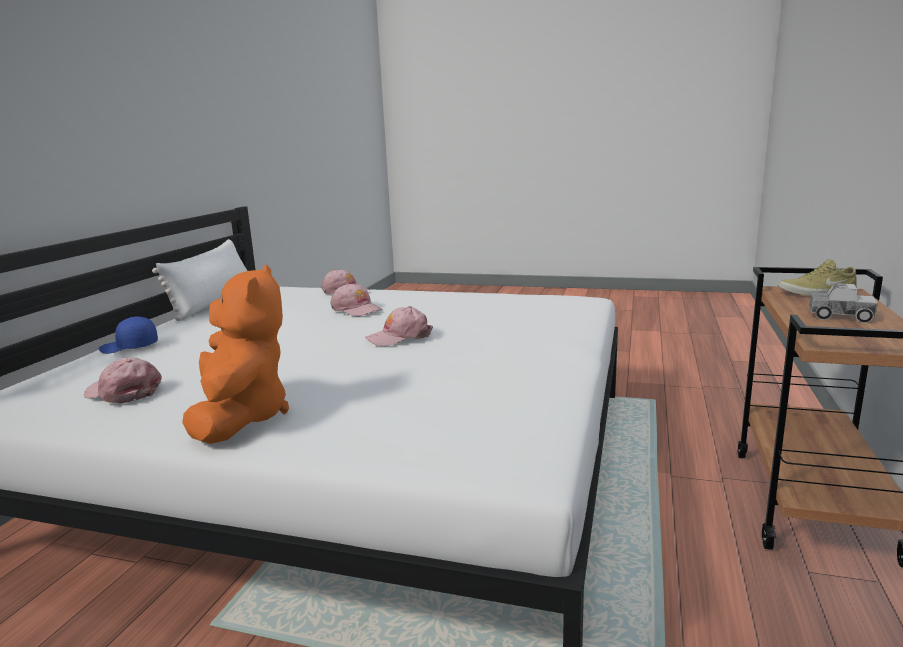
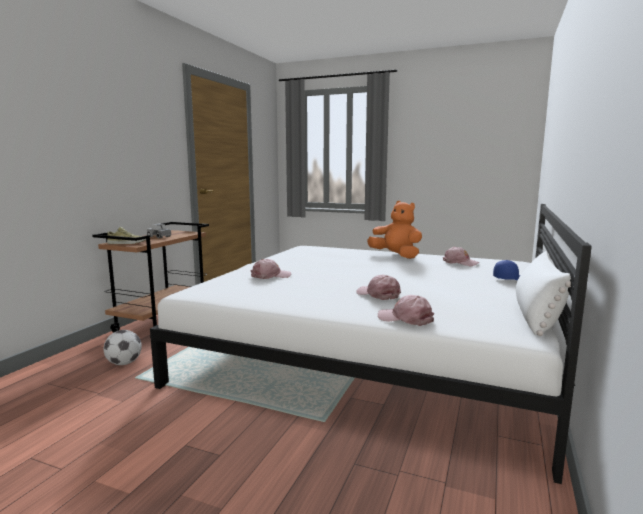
camera: 175 degrees left, 5 degrees down
orange plush toy [182,264,289,444] -> orange plush toy turned 135 degrees clockwise [367,201,422,259]
pink cap [365,306,433,346] -> pink cap moved to [251,259,291,279]
none -> football [103,330,142,365]

